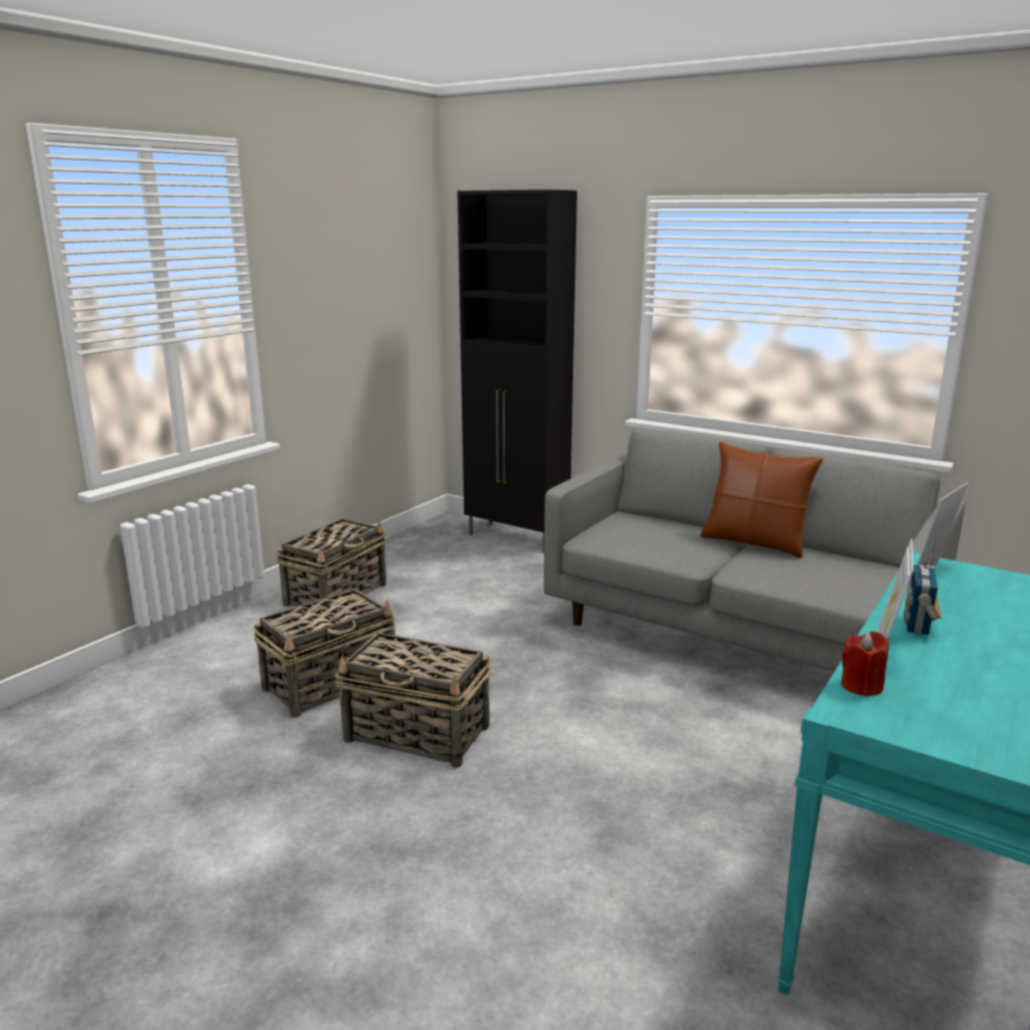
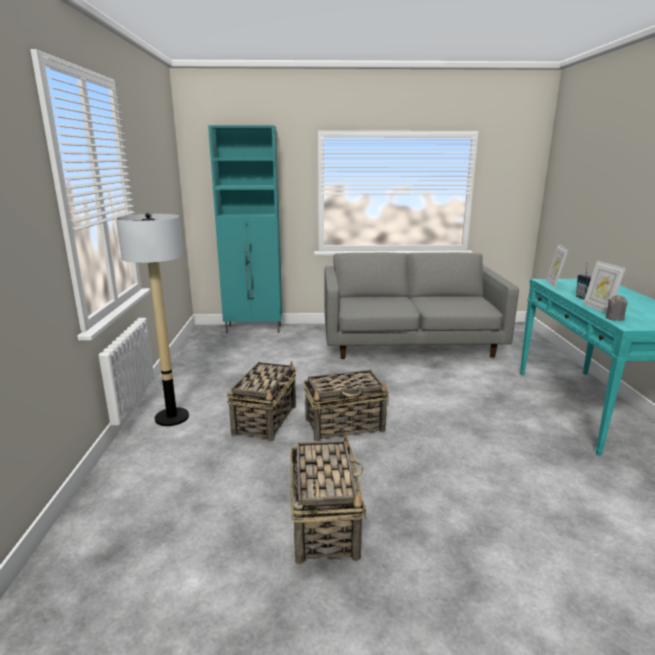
camera: 35 degrees left, 0 degrees up
basket [276,518,386,607] -> basket moved to [290,434,367,564]
black cabinet [457,190,577,553] -> turquoise cabinet [208,125,282,333]
brown pillow [700,442,823,558] -> none
red candle [841,631,889,697] -> grey candle [606,295,627,321]
none -> floor lamp [116,213,189,426]

